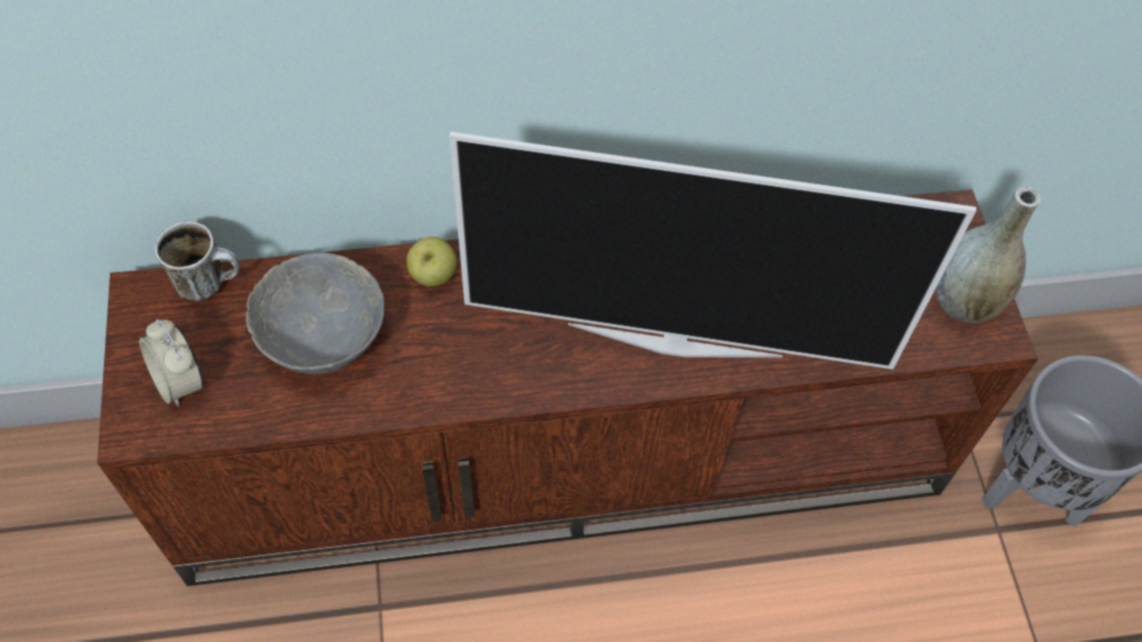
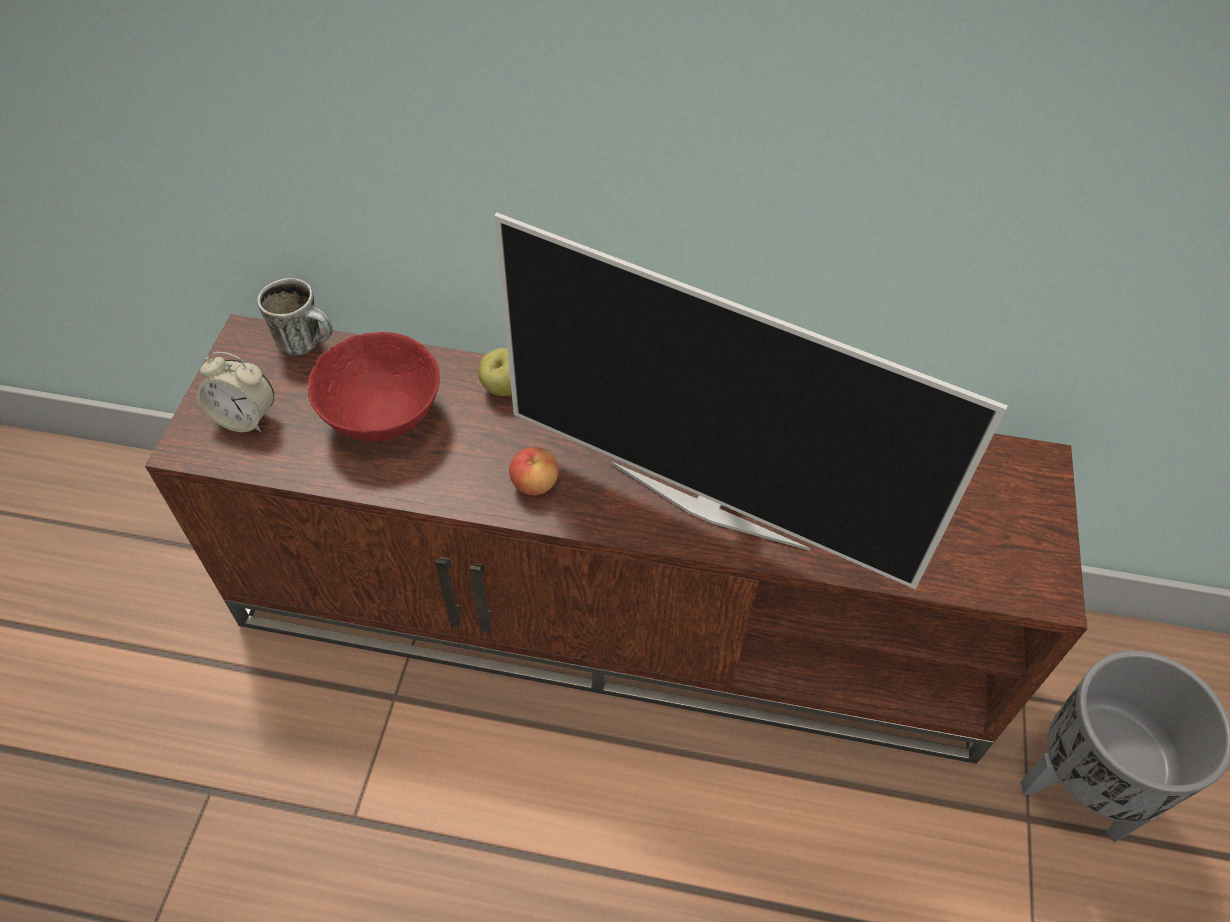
camera: 20 degrees right, 5 degrees down
alarm clock [139,319,204,407] -> alarm clock turned 60 degrees counterclockwise [196,352,274,432]
grey bowl [246,252,384,374] -> red bowl [308,332,440,442]
grey vase [935,187,1041,323] -> none
none -> apple [509,447,559,495]

